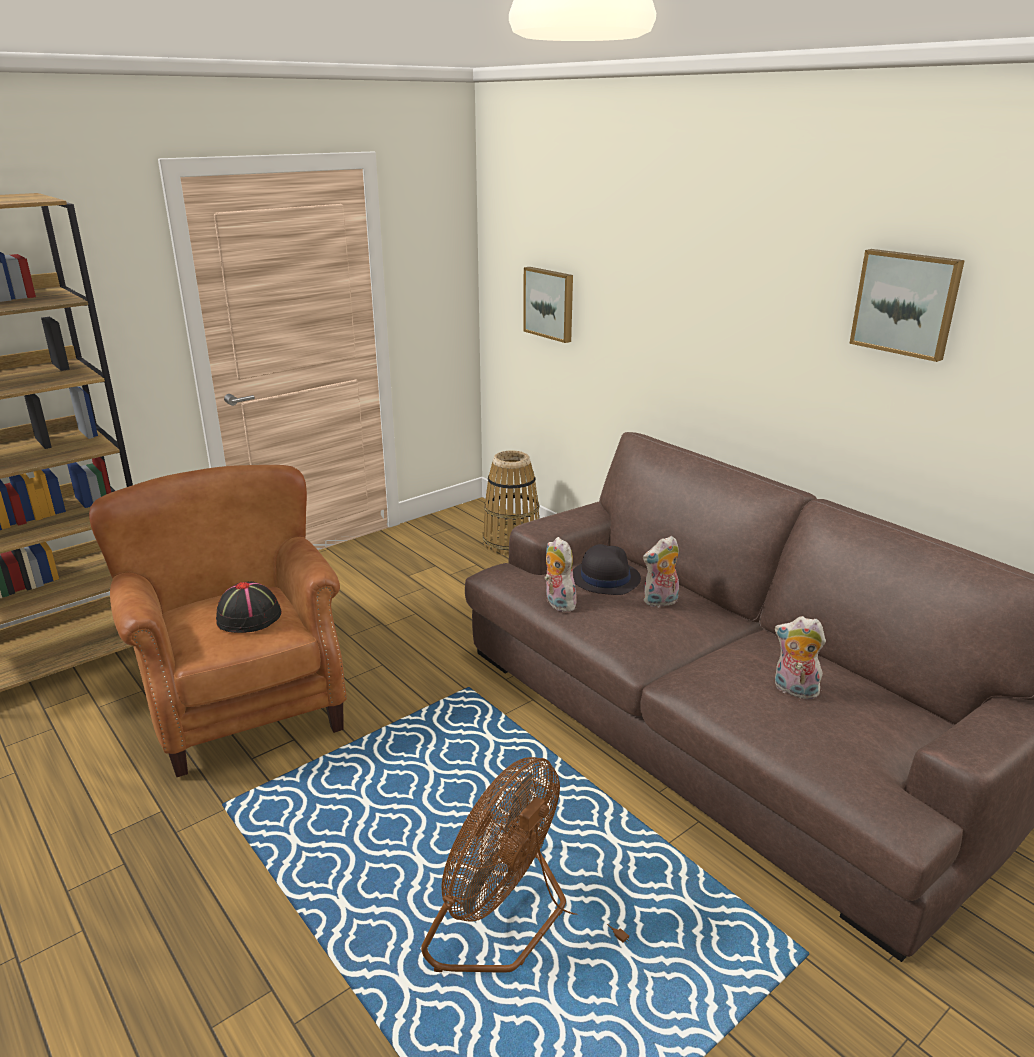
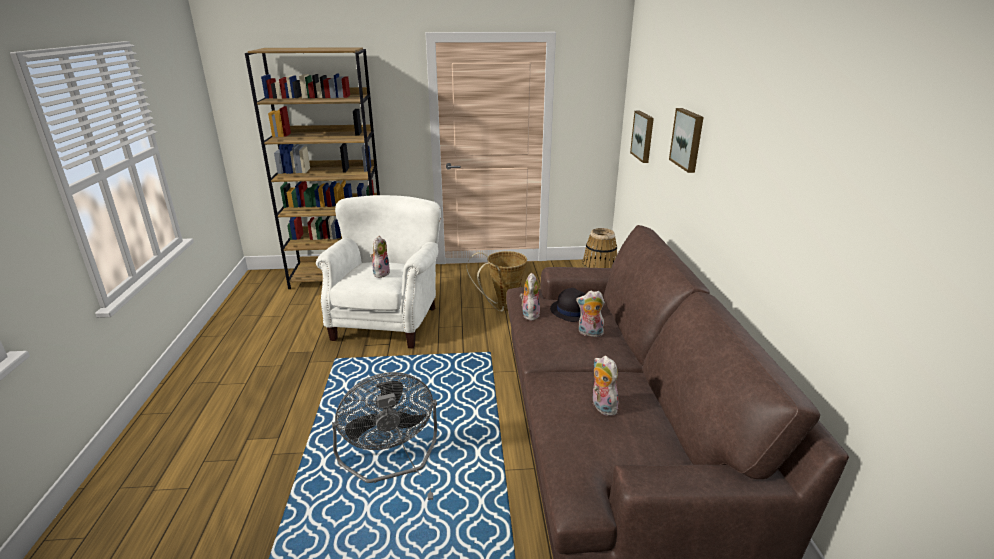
camera: 35 degrees right, 0 degrees up
brown armchair [89,465,347,777] -> white armchair [316,195,441,348]
black hat [216,581,281,633] -> plush toy [370,236,390,278]
brown fan [421,757,630,973] -> grey fan [332,372,437,502]
picture [849,249,965,362] -> picture moved to [669,108,703,173]
none -> basket [466,251,527,311]

